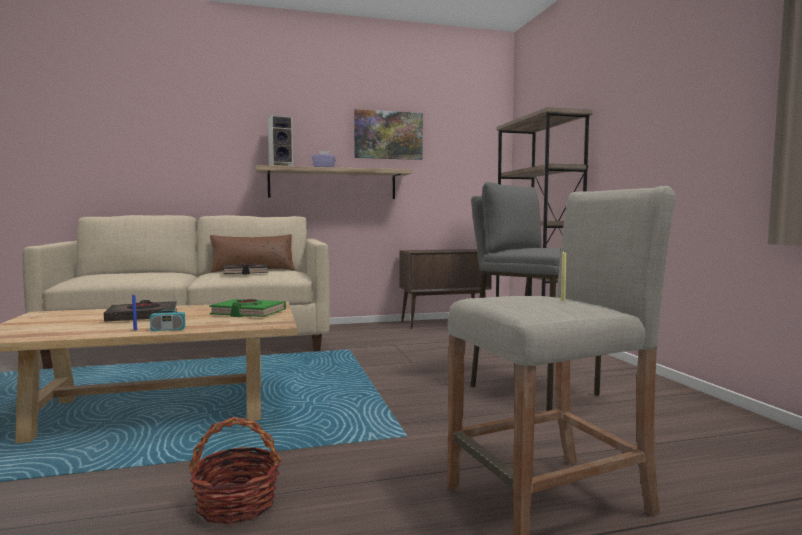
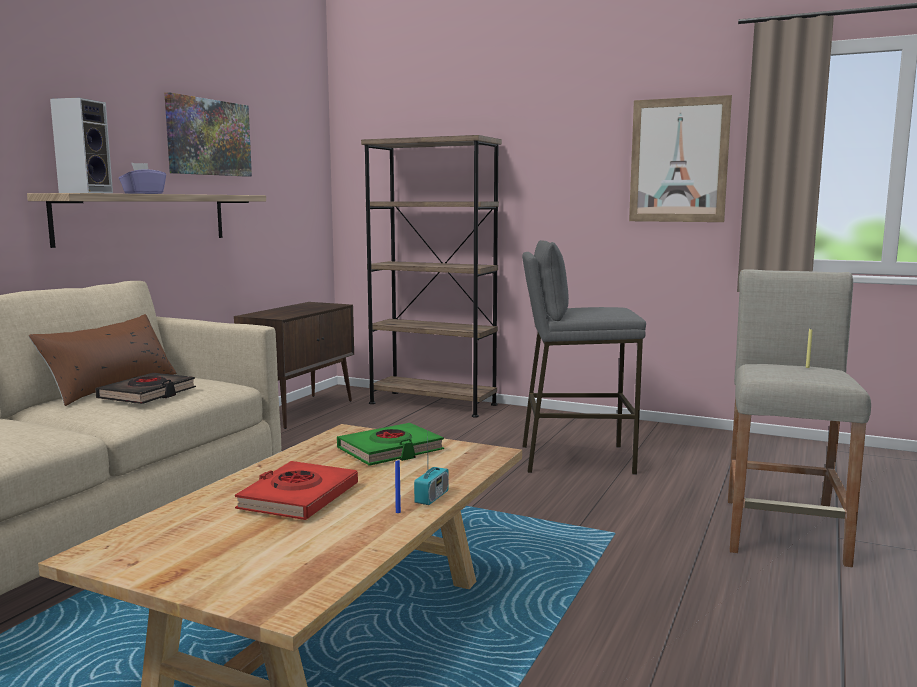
camera: 50 degrees left, 5 degrees up
black book [104,300,177,322] -> red book [235,461,358,520]
basket [189,417,282,524] -> none
none -> picture [629,95,732,222]

